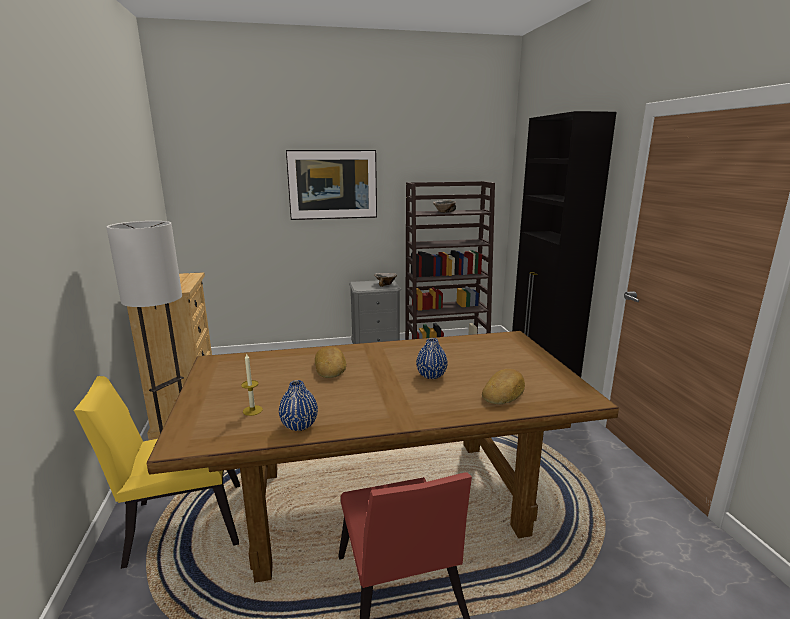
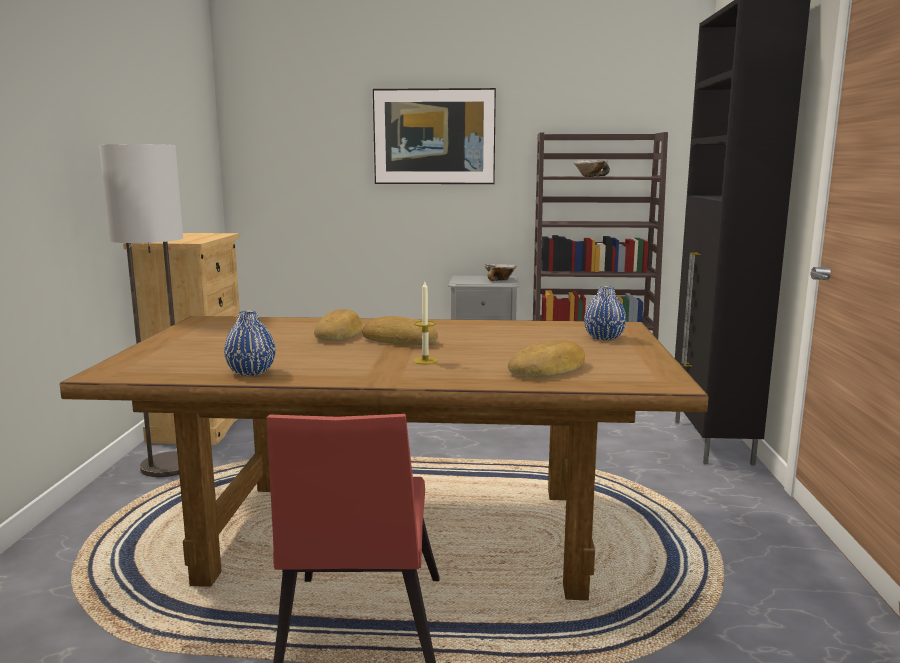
camera: 15 degrees right, 5 degrees down
yellow chair [74,376,240,569] -> none
candle [241,353,263,416] -> candle moved to [413,282,438,364]
blue vase [416,338,448,379] -> blue vase moved to [584,286,626,341]
none -> bread [362,316,438,345]

